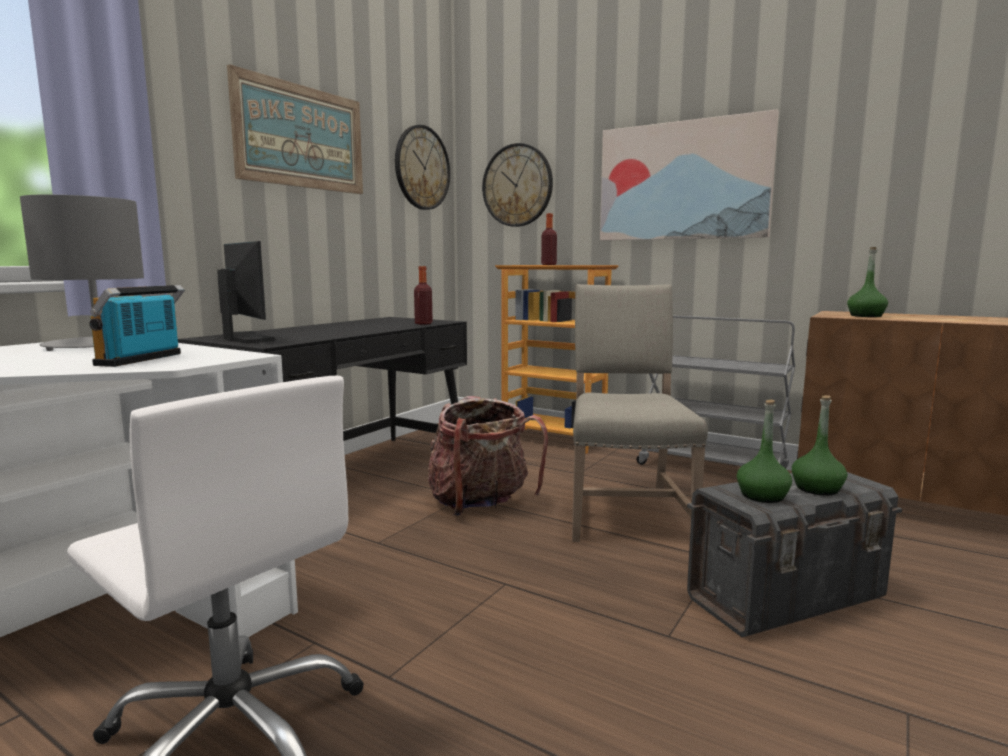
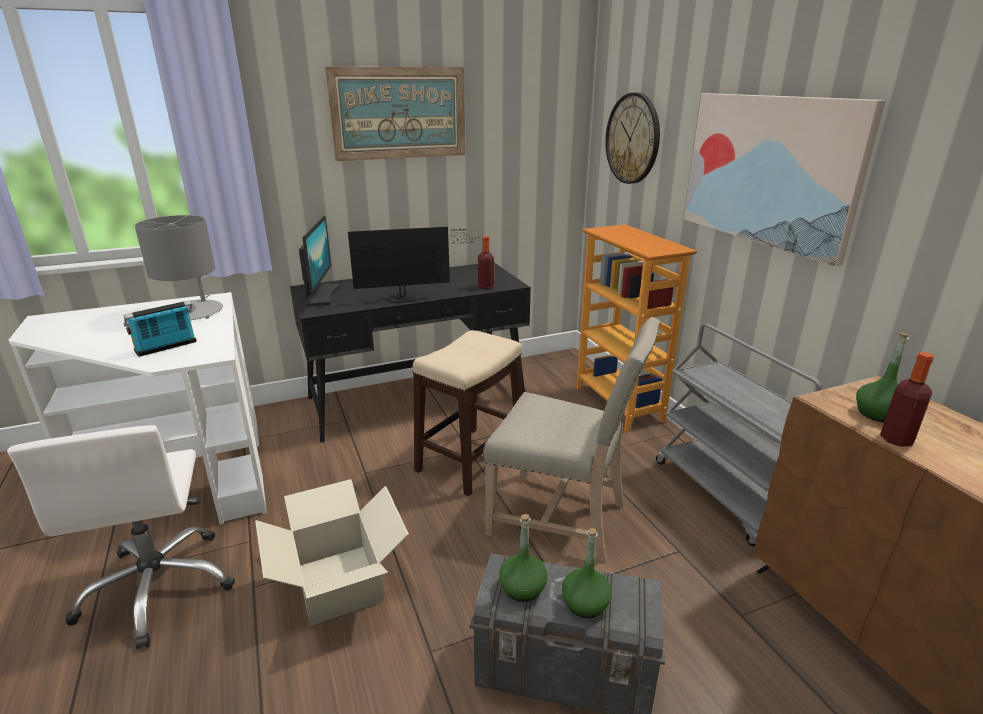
camera: 35 degrees right, 15 degrees up
wall clock [395,125,450,210] -> none
backpack [428,396,548,516] -> stool [412,330,522,496]
bottle [541,213,557,265] -> bottle moved to [880,352,934,446]
beige chair [572,284,708,542] -> beige chair turned 75 degrees clockwise [483,317,661,563]
none -> cardboard box [255,479,409,626]
none -> monitor [348,227,476,303]

